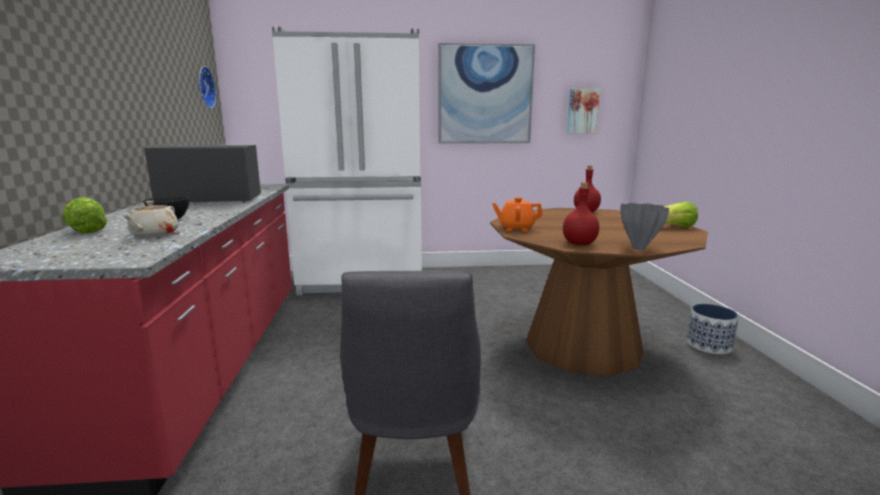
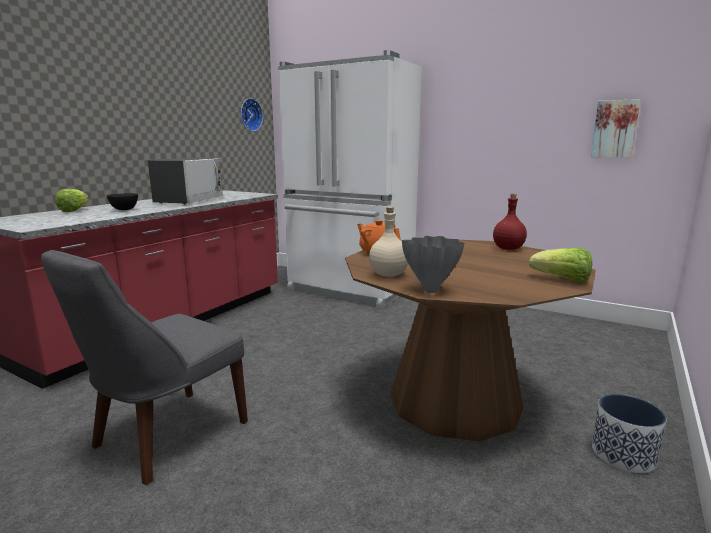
camera: 35 degrees right, 0 degrees up
beige teapot [122,201,178,238] -> none
microwave [144,145,261,202] -> microwave turned 75 degrees clockwise [148,158,223,204]
picture [438,43,535,144] -> none
red bottle [563,182,599,245] -> beige bottle [369,207,408,277]

